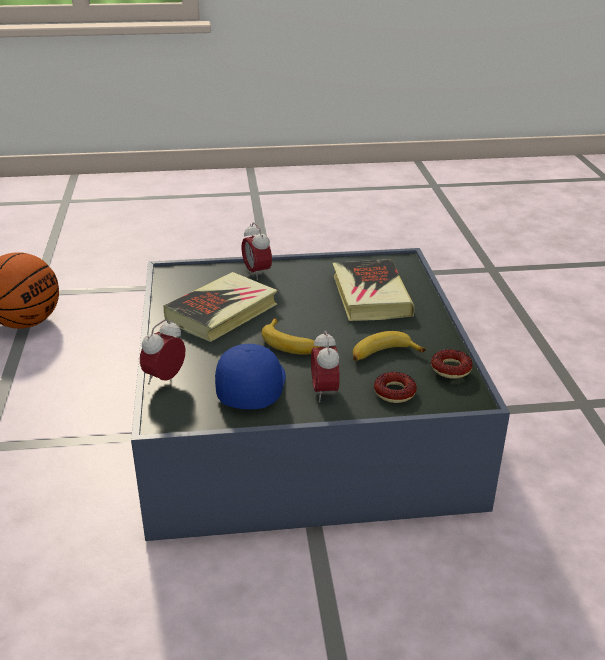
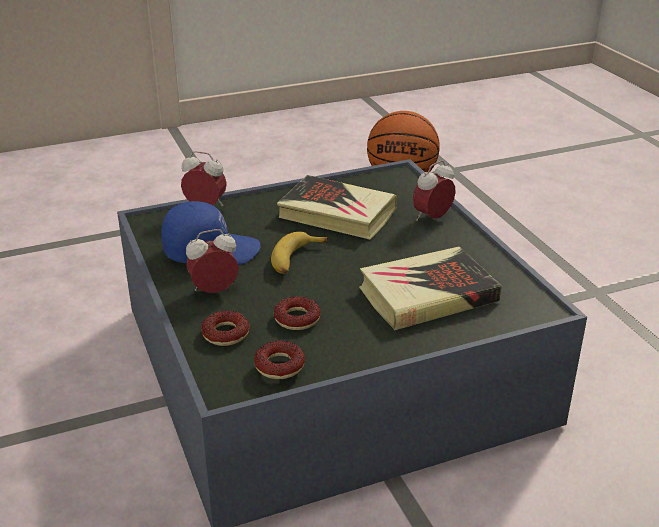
camera: 75 degrees right, 0 degrees up
banana [353,331,426,361] -> donut [274,296,320,330]

